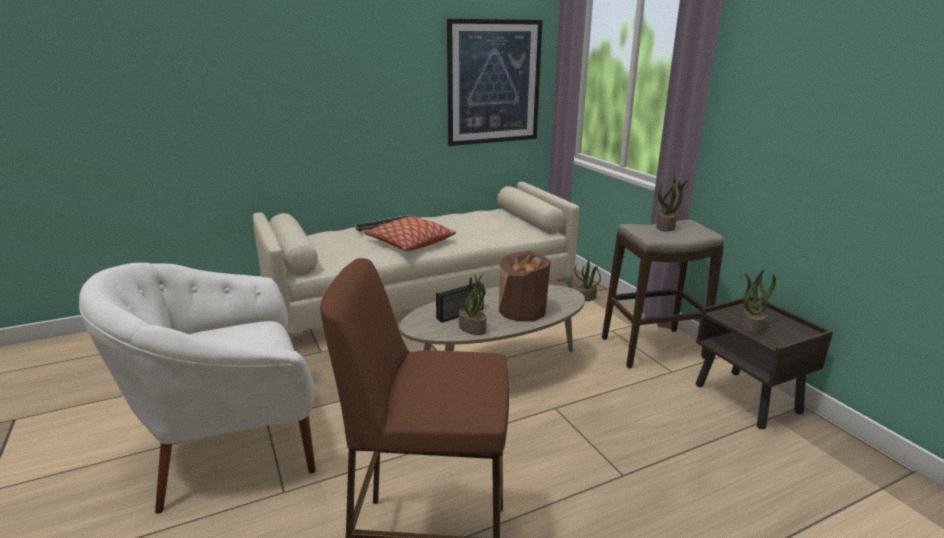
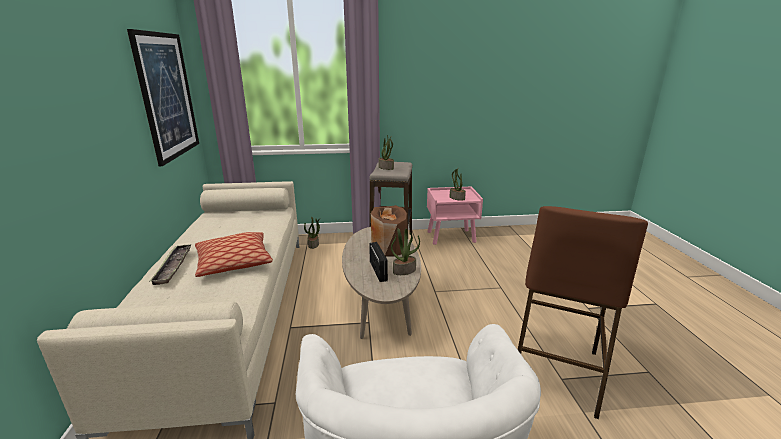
camera: 70 degrees left, 0 degrees up
brown nightstand [696,295,833,429] -> pink nightstand [427,187,483,245]

